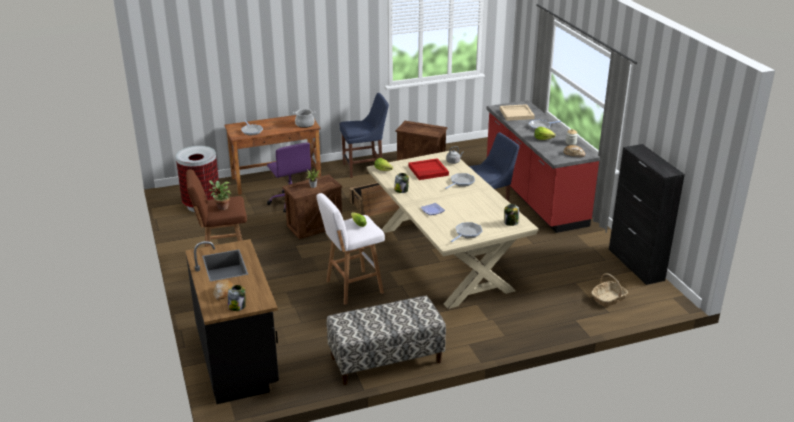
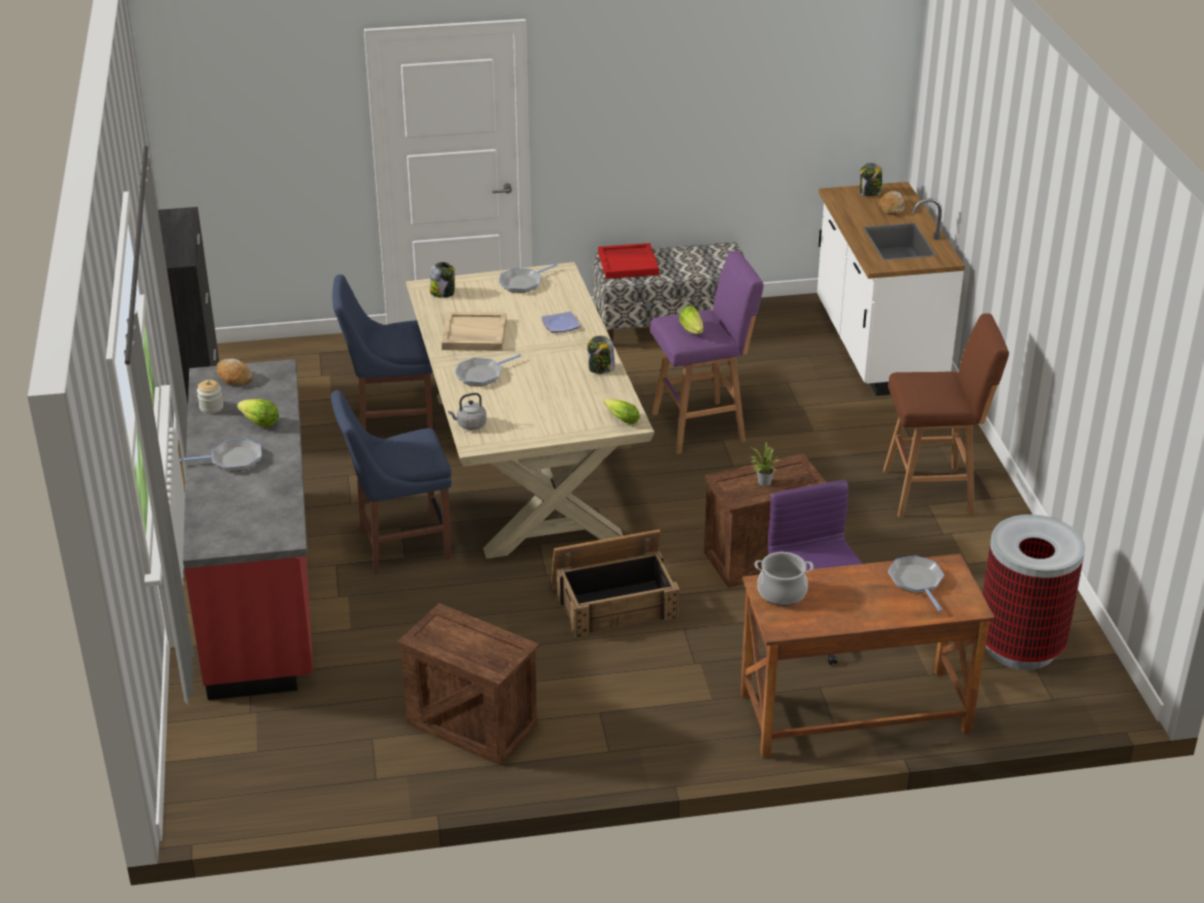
camera: 170 degrees left, 5 degrees up
black counter [185,239,279,404] -> white counter [817,182,965,396]
potted plant [209,181,231,210] -> none
white stool [317,193,385,305] -> purple stool [650,251,764,454]
blue chair [340,93,389,178] -> blue chair moved to [332,274,433,430]
red tray [409,158,449,180] -> red tray moved to [598,243,659,279]
beige tray [500,104,535,121] -> beige tray moved to [442,312,507,351]
basket [591,273,628,307] -> none

